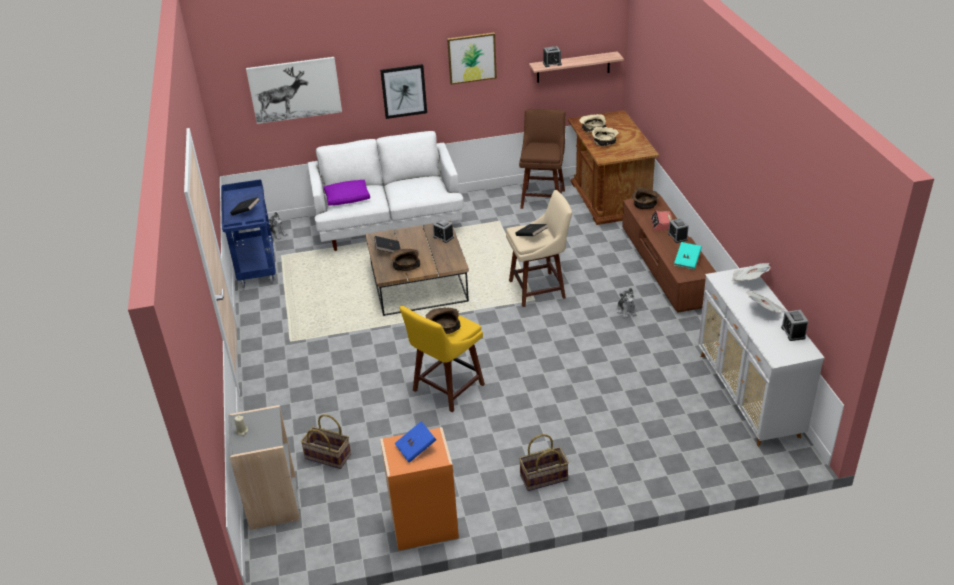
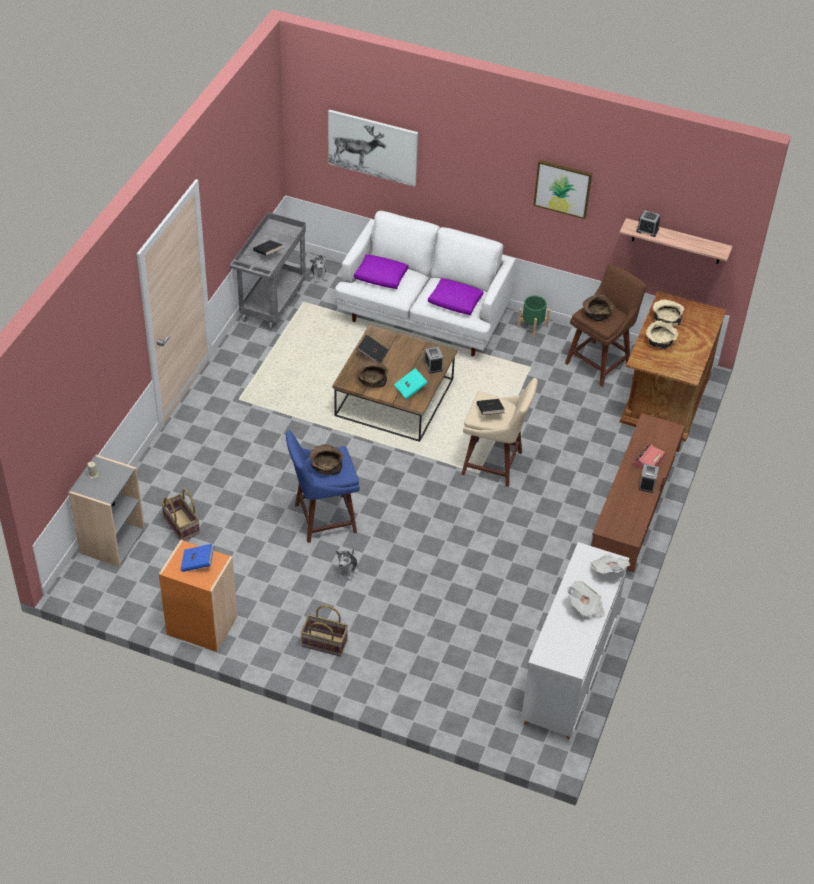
camera: 30 degrees right, 10 degrees up
blue cart [221,180,276,288] -> grey cart [230,213,306,330]
picture [380,64,427,119] -> none
yellow stool [400,306,485,412] -> blue stool [286,430,360,543]
plush toy [617,288,637,319] -> plush toy moved to [336,548,359,581]
brown bowl [632,187,660,209] -> brown bowl moved to [583,294,615,321]
turquoise book [674,242,702,270] -> turquoise book moved to [394,368,428,400]
alarm clock [781,310,808,341] -> none
none -> purple pillow [428,278,484,315]
none -> green planter [517,296,550,337]

